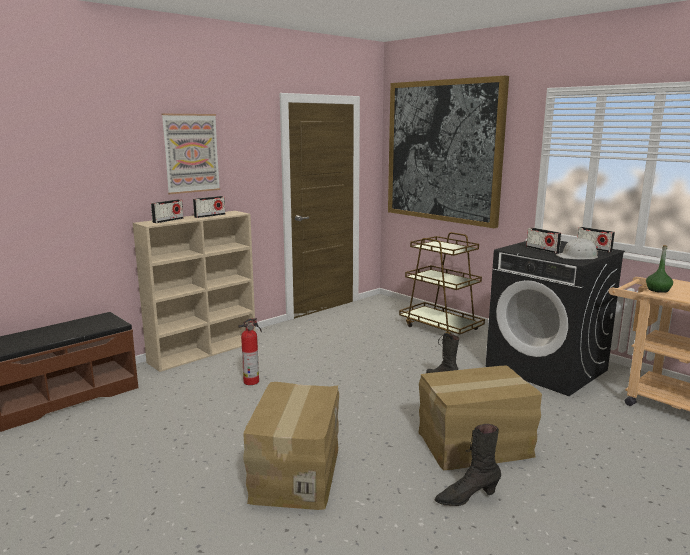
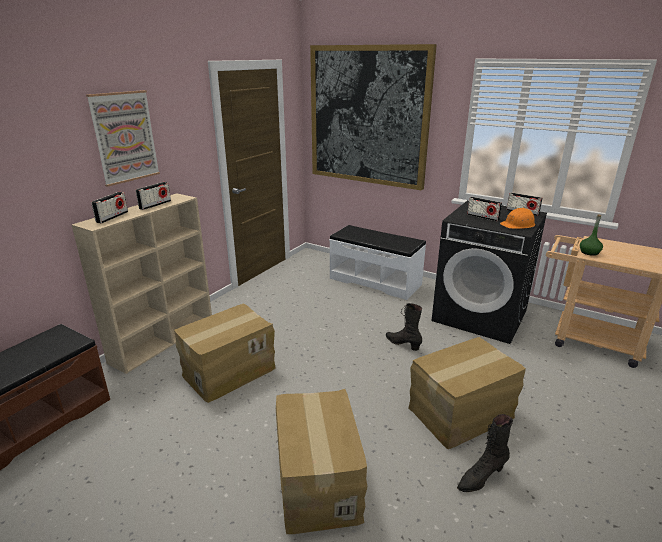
camera: 15 degrees left, 10 degrees up
fire extinguisher [238,318,262,385] -> cardboard box [174,304,276,403]
brown cart [399,232,485,334] -> white bench [329,225,426,300]
white hard hat [556,238,598,260] -> orange hard hat [500,208,535,229]

